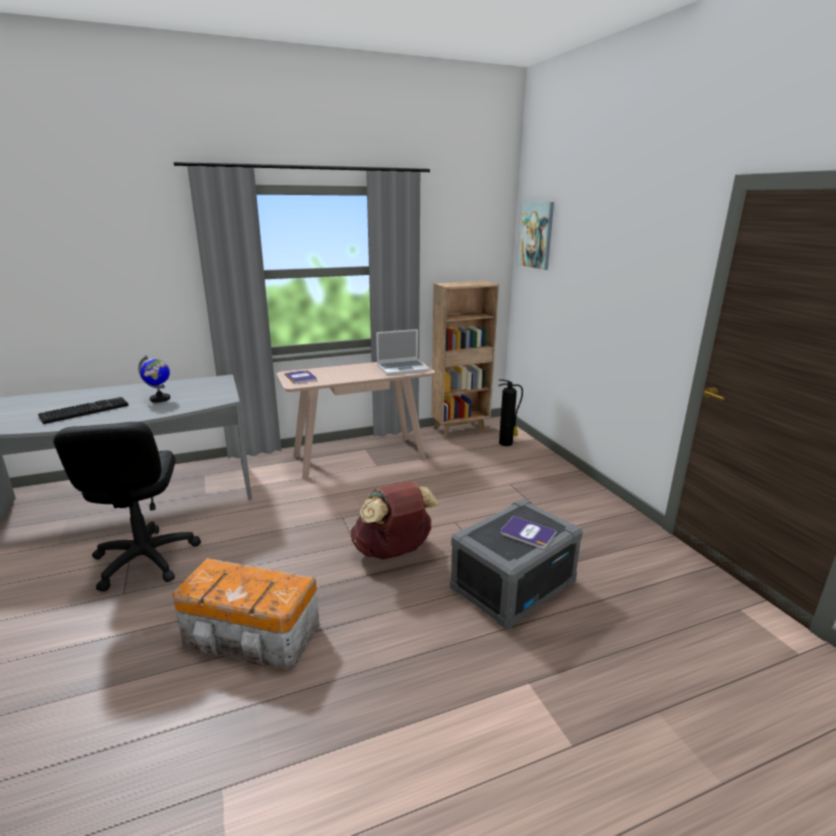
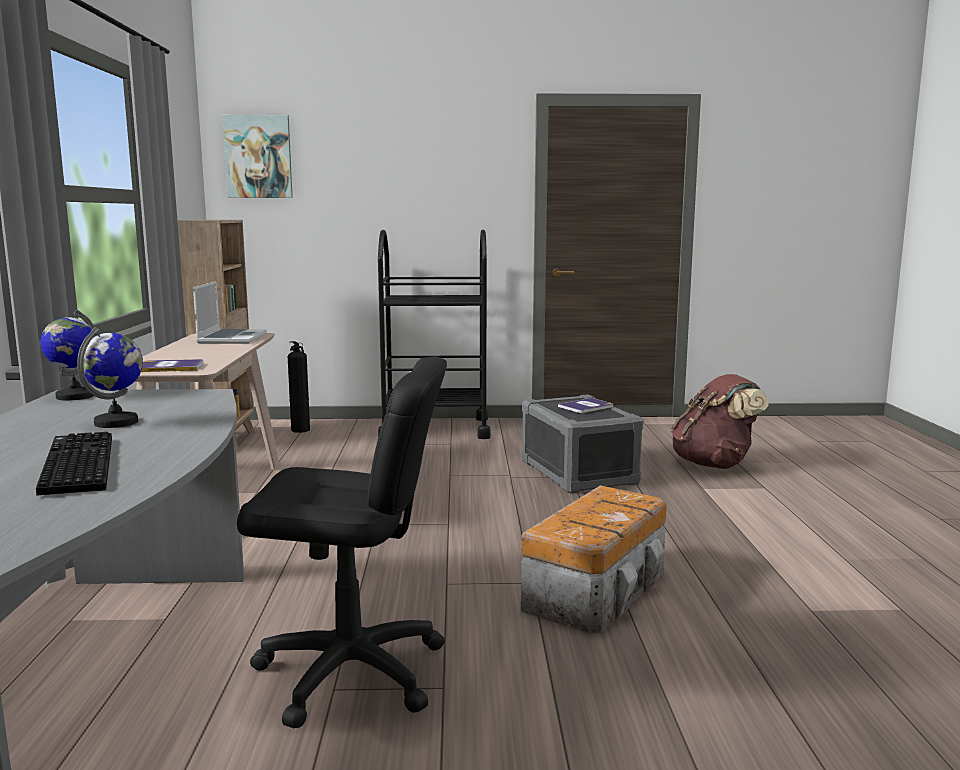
camera: 70 degrees left, 10 degrees down
brown backpack [351,481,439,560] -> brown backpack moved to [671,374,769,469]
none -> globe [41,310,95,401]
none -> black cart [378,230,491,439]

